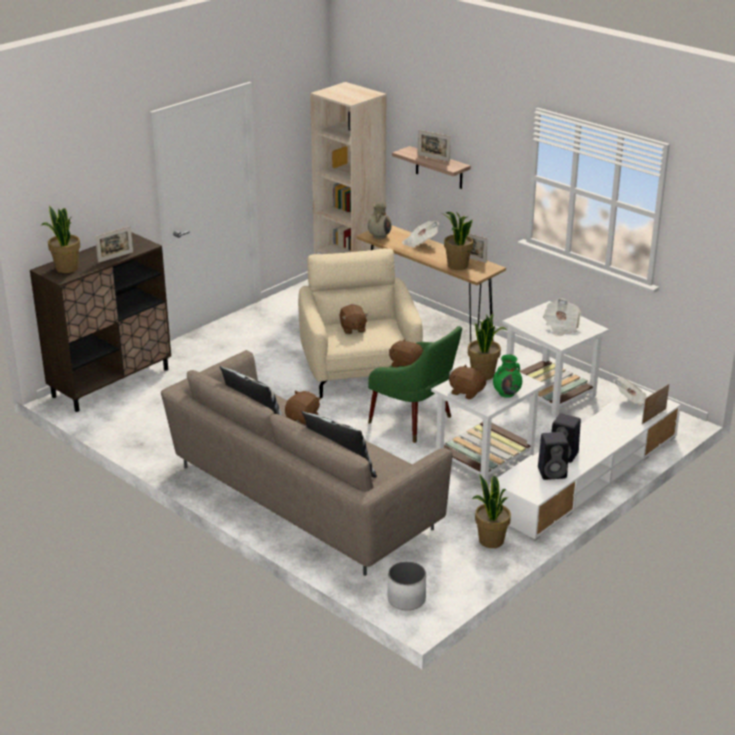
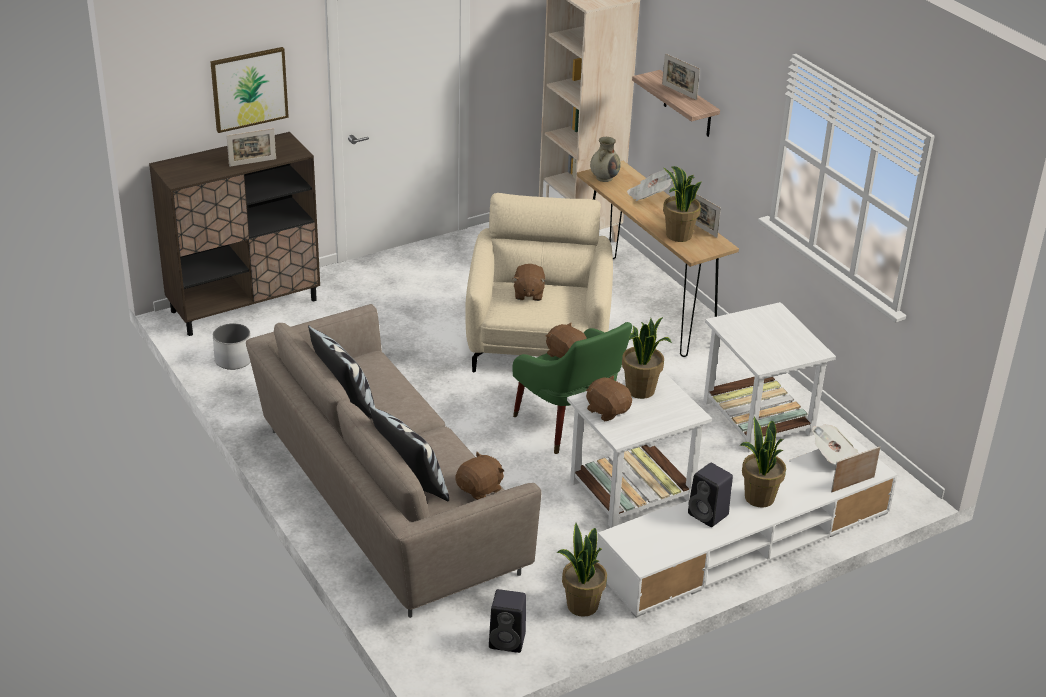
camera: 15 degrees right, 5 degrees up
potted plant [40,206,81,273] -> potted plant moved to [739,416,786,507]
brown plush toy [285,391,321,425] -> brown plush toy moved to [455,452,504,500]
white planter [387,561,426,610] -> white planter moved to [213,323,251,370]
green vase [493,354,522,398] -> none
black speaker [538,432,569,480] -> black speaker moved to [489,589,526,653]
newspaper [543,298,581,336] -> none
none -> picture [210,47,289,133]

